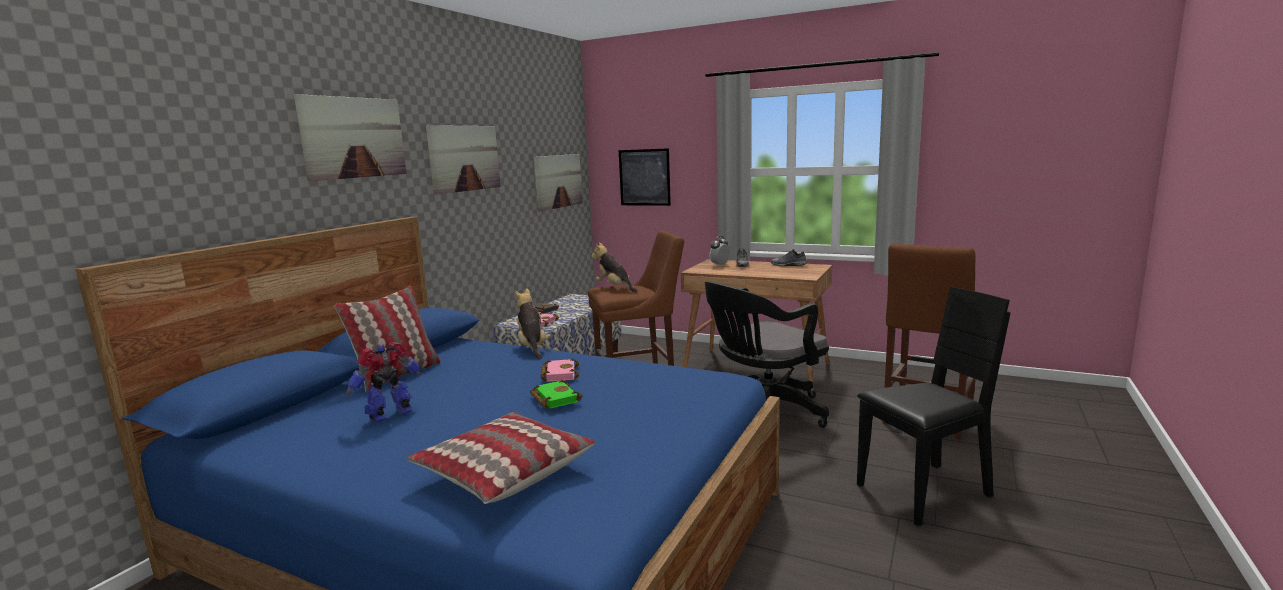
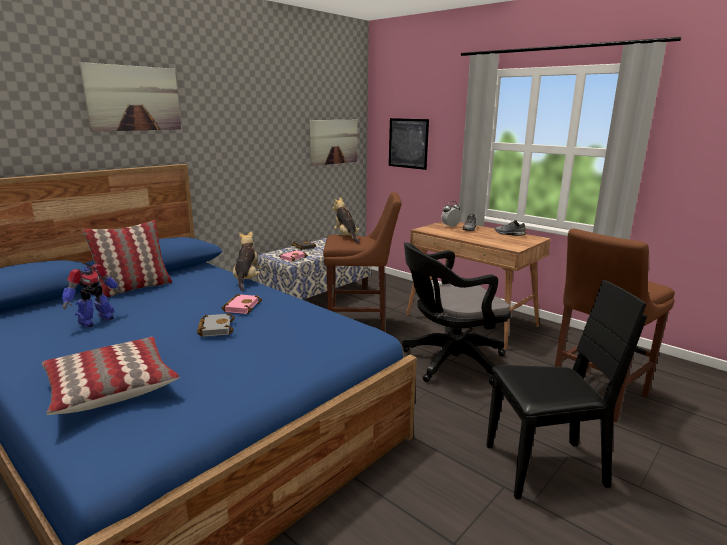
camera: 15 degrees right, 5 degrees up
toy robot [346,342,422,422] -> toy robot turned 150 degrees clockwise [62,264,122,327]
picture [426,125,501,195] -> none
green book [530,380,582,409] -> grey book [197,313,235,337]

